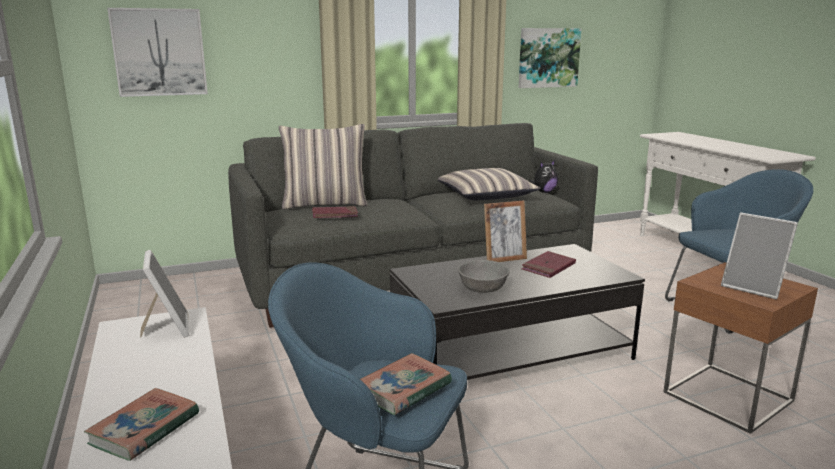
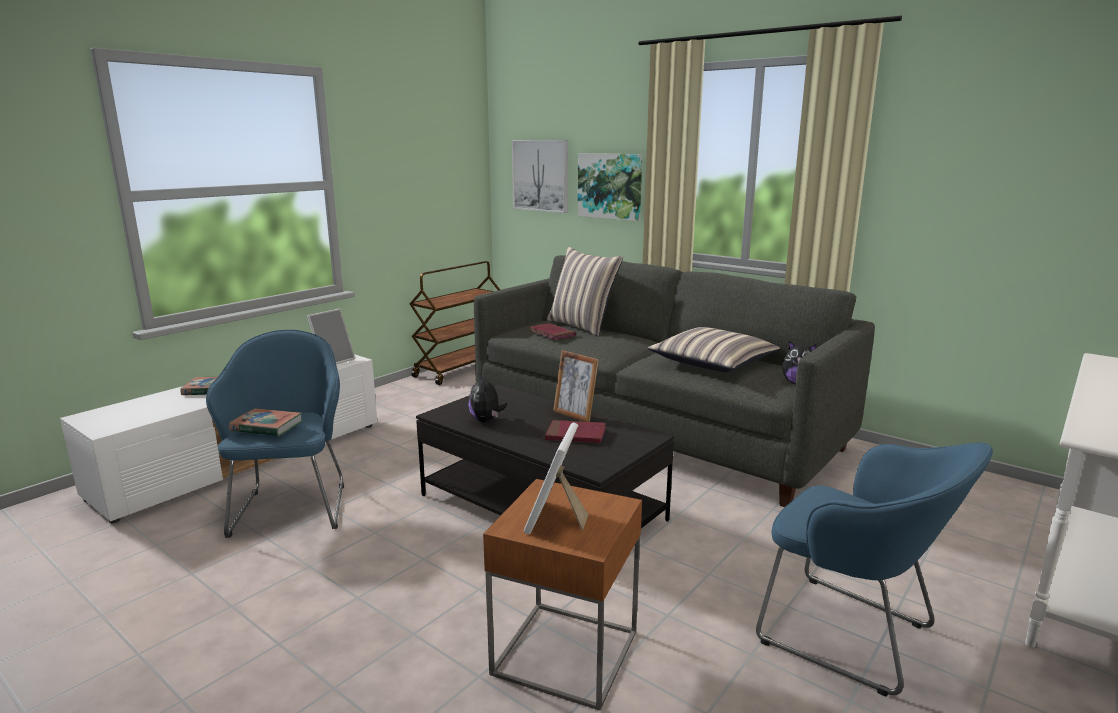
camera: 60 degrees right, 0 degrees up
grey bowl [458,260,510,293] -> plush toy [468,374,507,422]
picture [519,28,582,88] -> picture moved to [578,153,642,221]
none -> brown cart [410,261,500,385]

